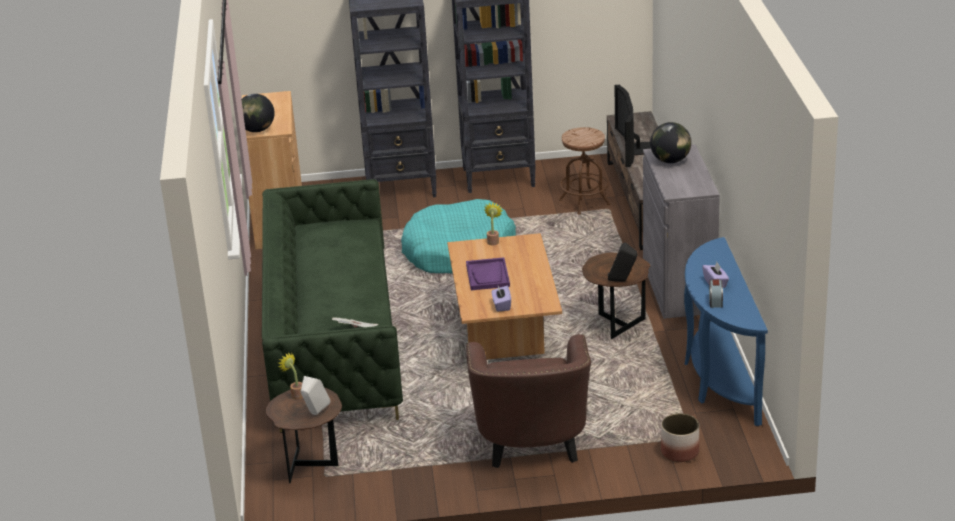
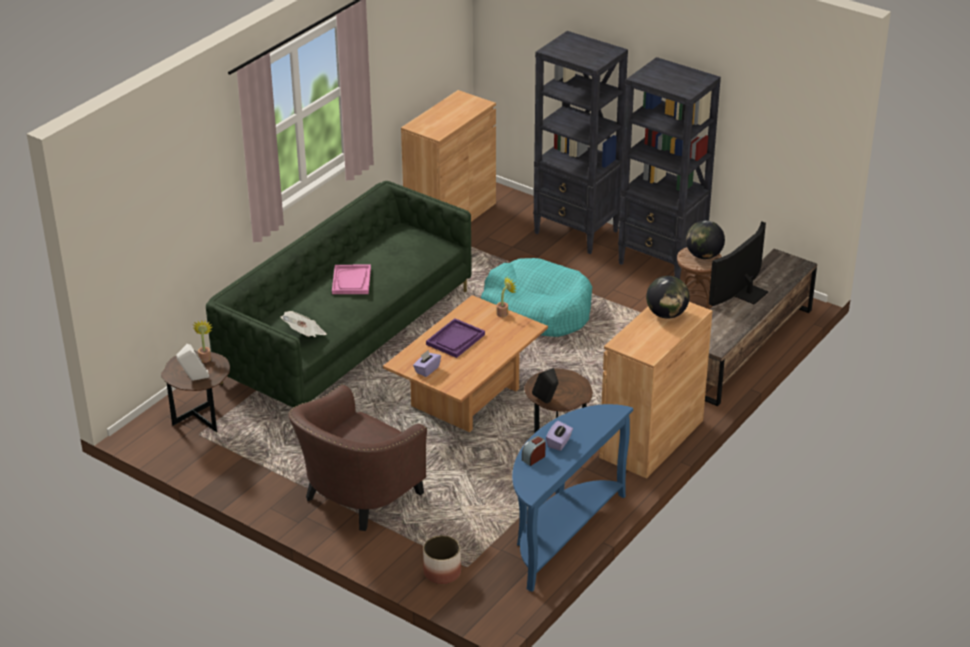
camera: 40 degrees right, 5 degrees up
globe [241,94,275,132] -> globe moved to [686,220,725,259]
grey cabinet [643,144,720,319] -> brown cabinet [599,302,712,479]
none -> pink tray [332,265,371,294]

